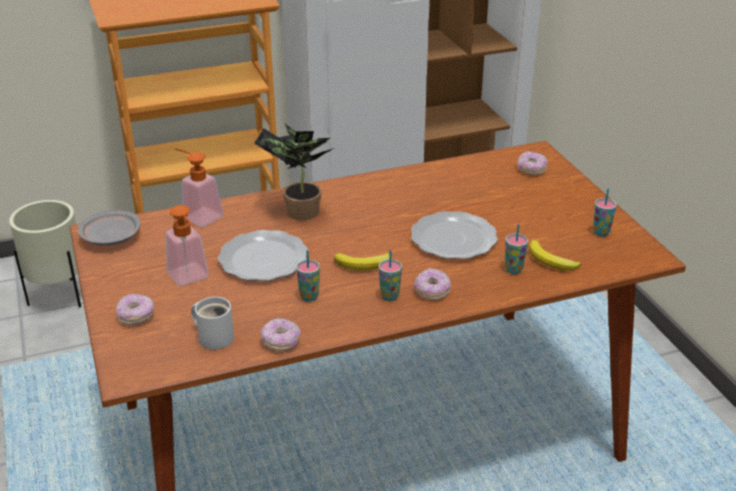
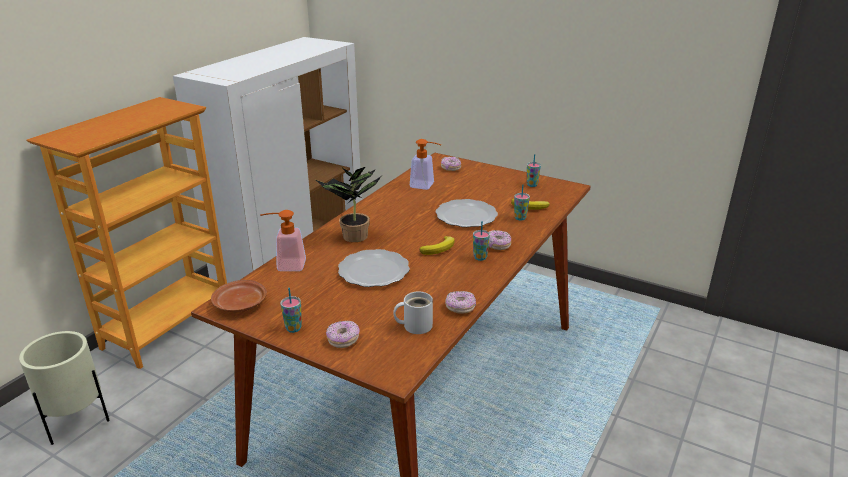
camera: 40 degrees left, 5 degrees down
grey plate [78,210,141,246] -> brown plate [211,280,267,312]
soap dispenser [166,205,208,286] -> soap dispenser moved to [410,139,441,190]
cup [296,250,320,301] -> cup moved to [280,288,302,333]

